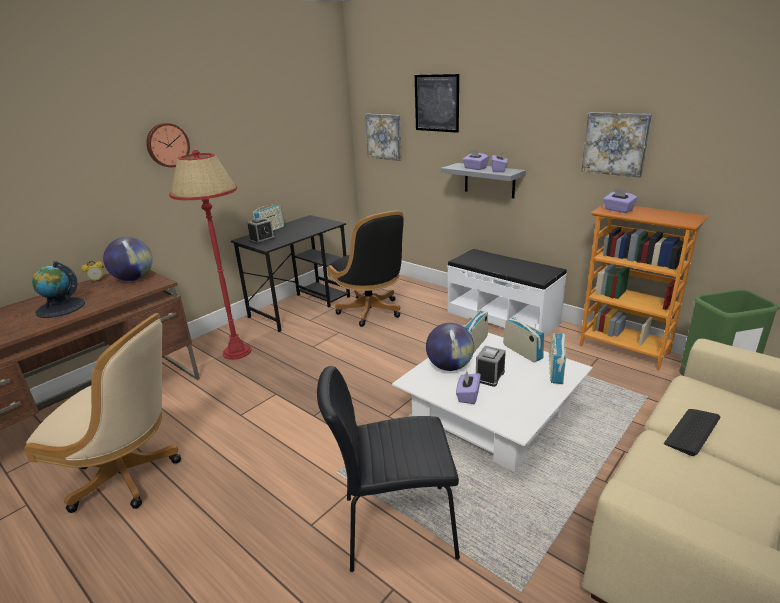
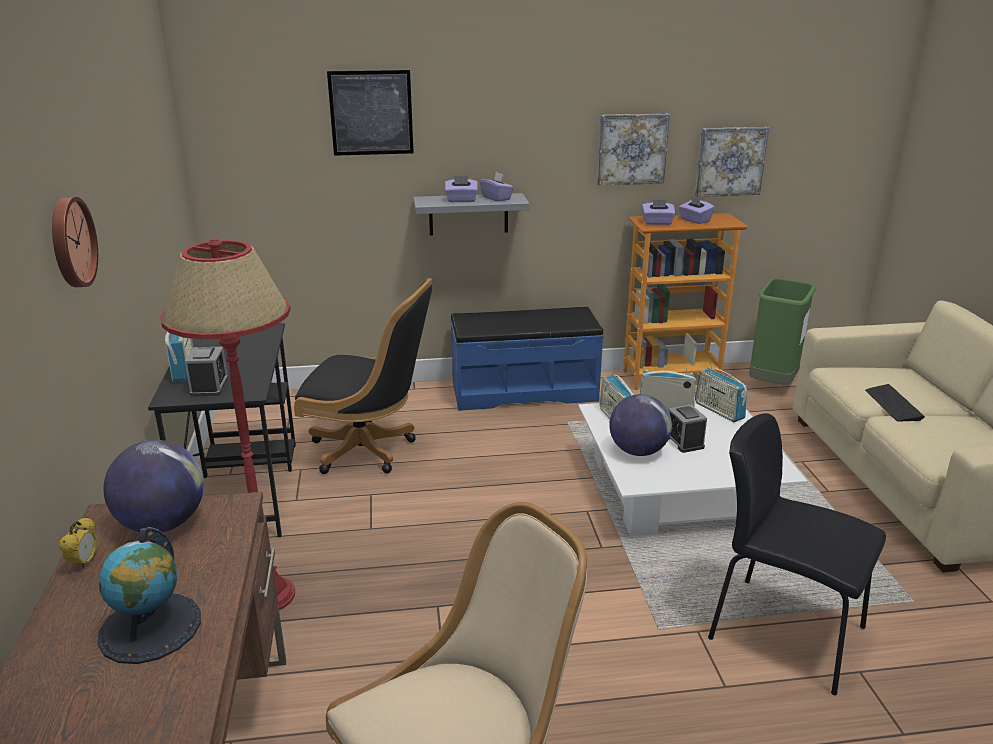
camera: 50 degrees left, 0 degrees up
black chair [317,366,460,572] -> black chair turned 90 degrees clockwise [708,413,886,695]
picture [365,114,402,161] -> picture moved to [695,127,769,197]
white bench [447,249,567,338] -> blue bench [451,307,604,411]
purple tissue box [456,371,481,404] -> purple tissue box moved to [679,196,715,224]

